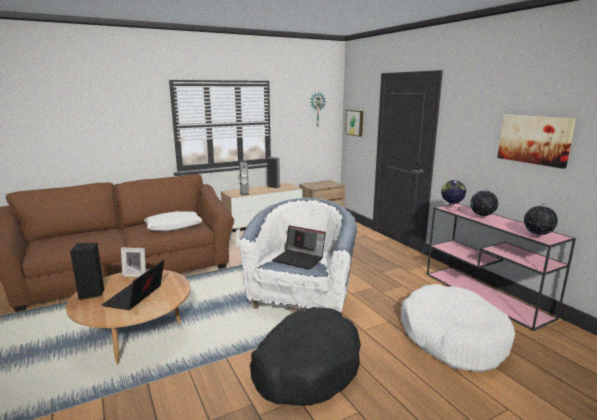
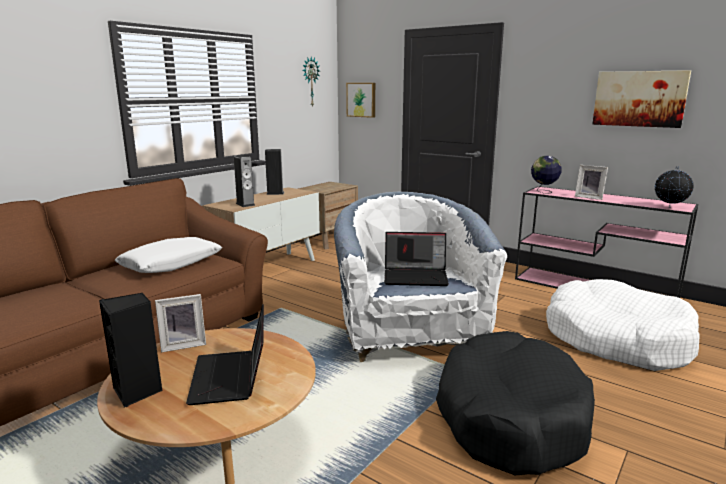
camera: 25 degrees left, 0 degrees up
globe [470,188,498,219] -> picture frame [575,165,608,200]

